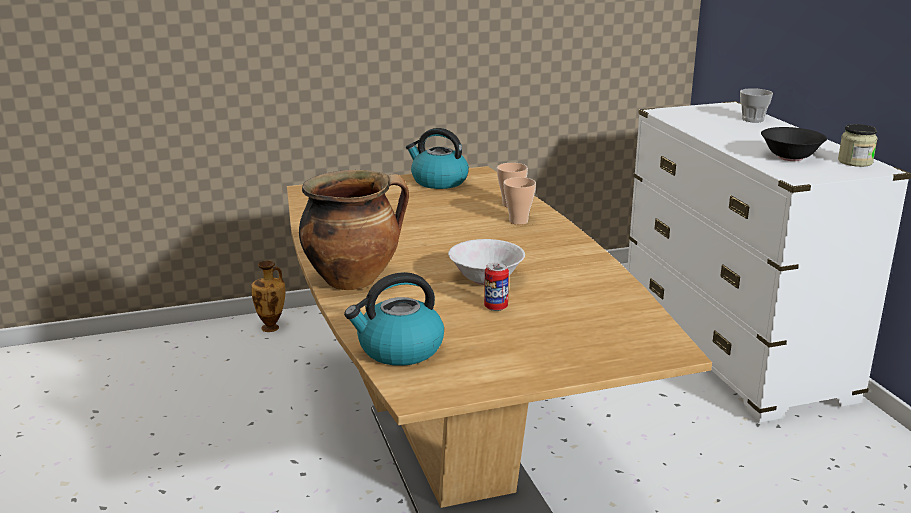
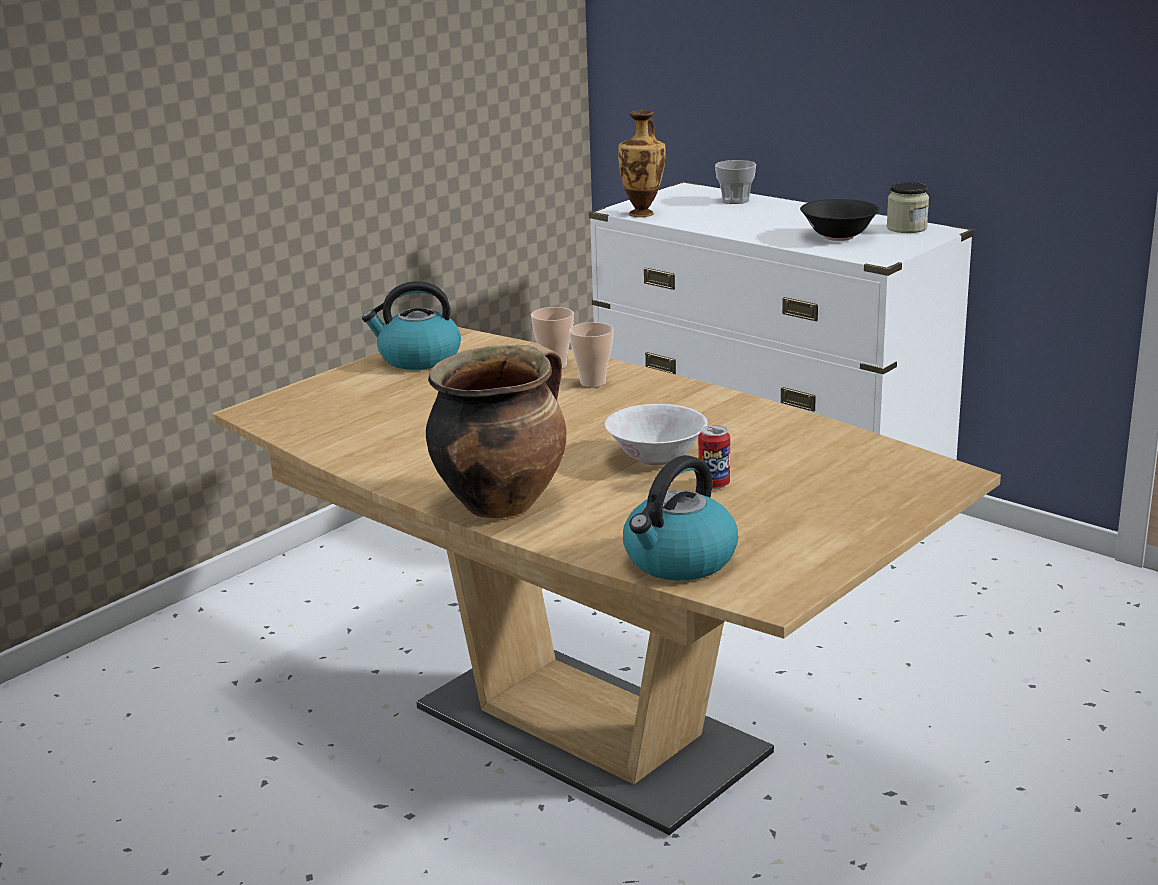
camera: 30 degrees left, 0 degrees up
vase [251,260,285,332] -> vase moved to [618,110,666,217]

